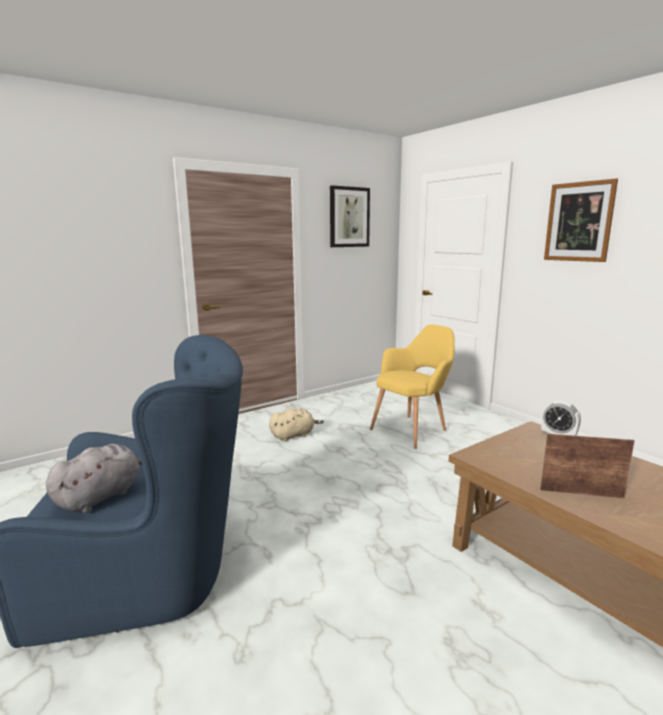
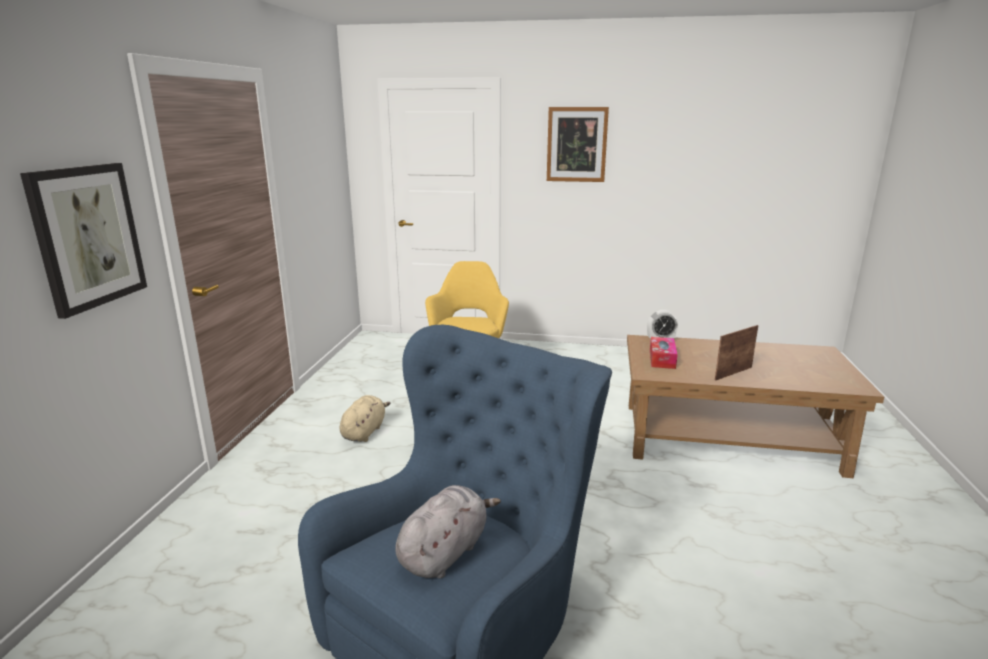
camera: 45 degrees left, 5 degrees up
grey plush toy [46,444,142,513] -> grey plush toy turned 45 degrees clockwise [395,485,501,579]
picture [330,185,370,247] -> picture moved to [20,163,147,319]
none -> tissue box [650,337,678,369]

